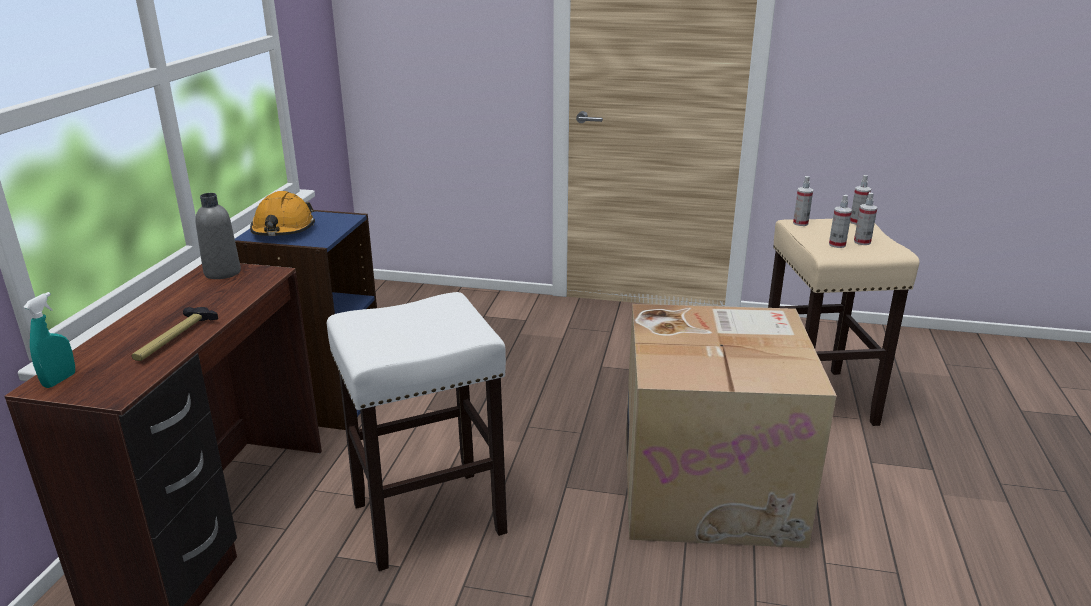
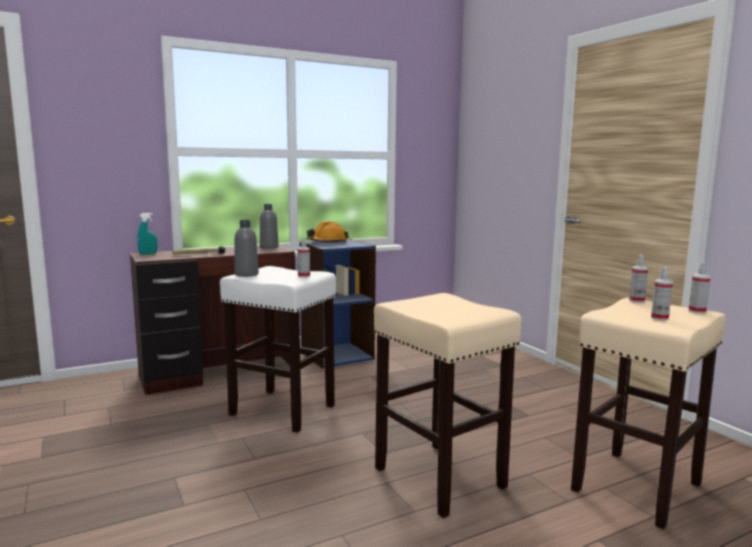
camera: 50 degrees right, 15 degrees down
cardboard box [626,304,837,548] -> beige stool [374,293,522,518]
spray bottle [829,195,852,248] -> spray bottle moved to [297,238,310,277]
none -> grey bottle [234,220,259,277]

